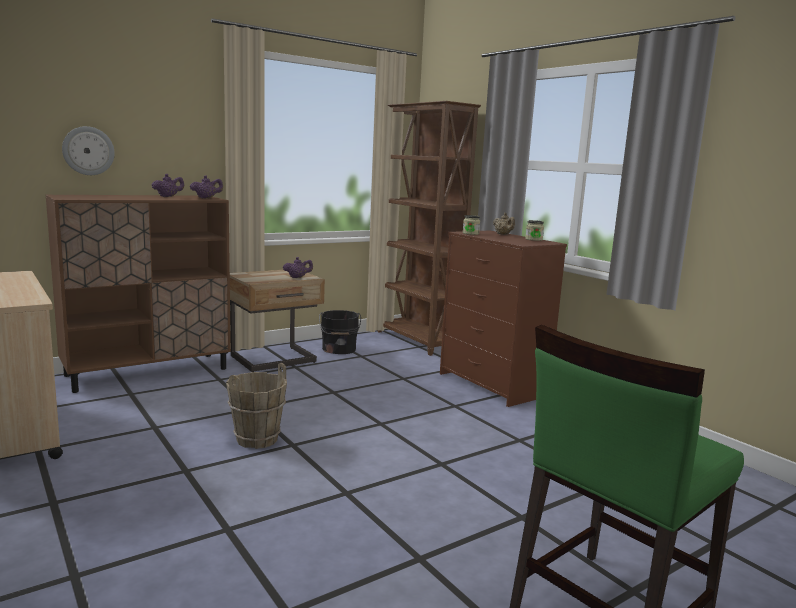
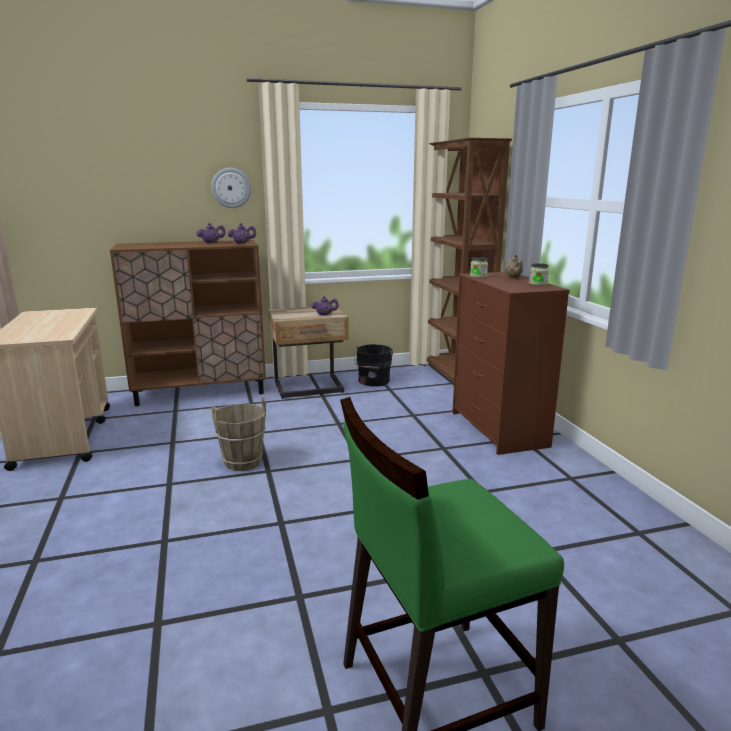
camera: 20 degrees right, 5 degrees up
wall clock [62,126,115,175] -> wall clock moved to [211,168,251,208]

